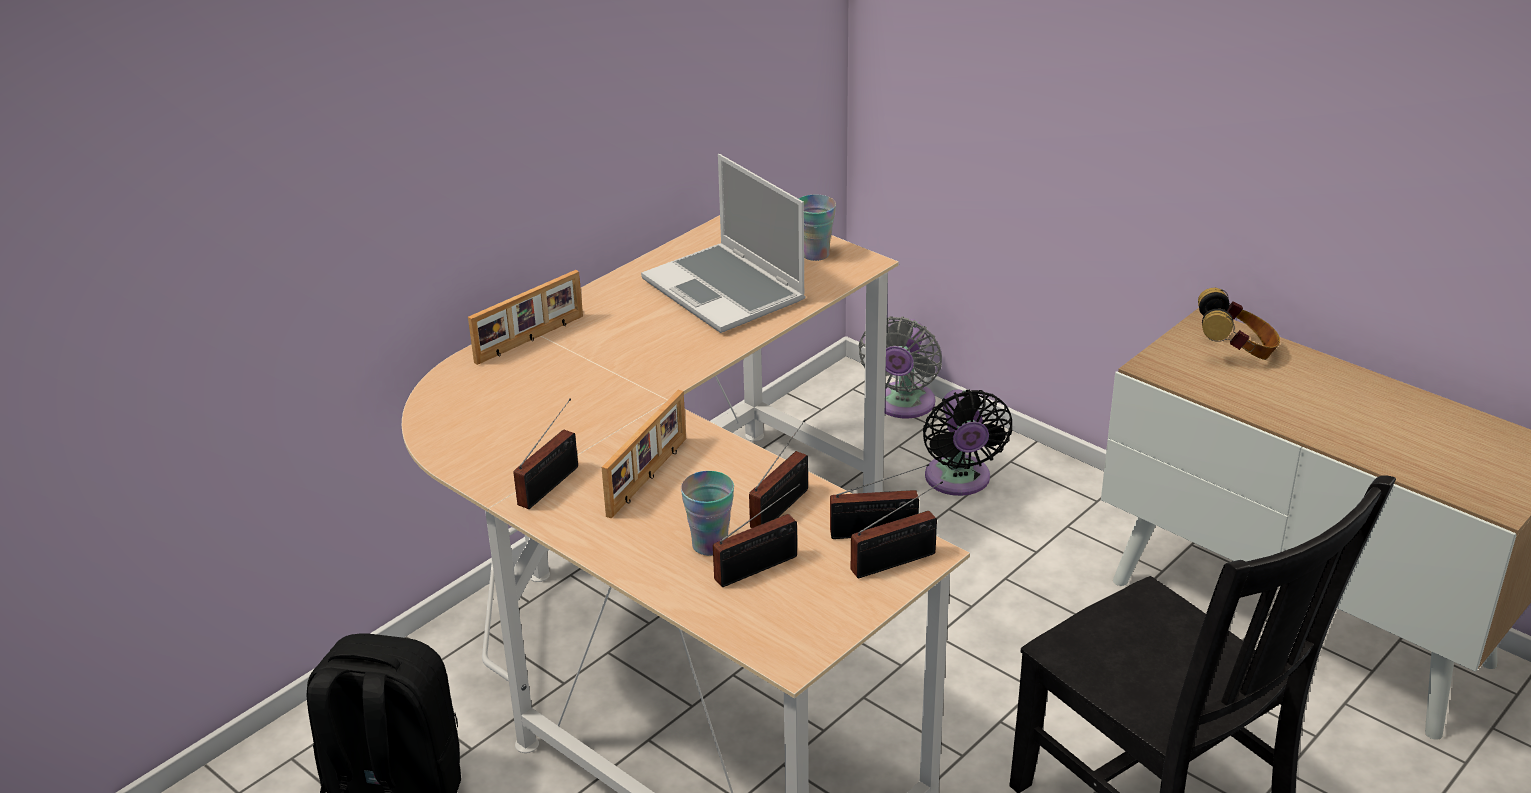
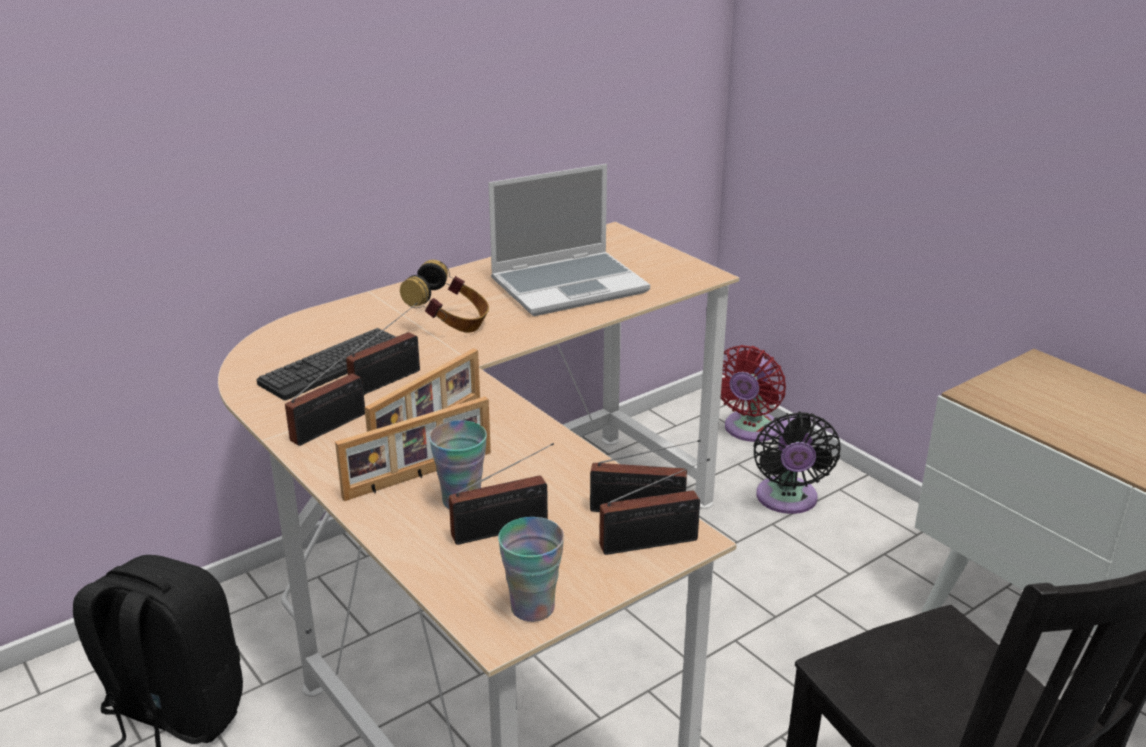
camera: 10 degrees right, 5 degrees down
picture frame [468,270,583,365] -> picture frame moved to [335,396,491,501]
laptop [641,154,805,333] -> laptop turned 90 degrees counterclockwise [488,164,650,316]
radio [749,419,808,528] -> radio moved to [346,303,420,395]
cup [799,194,836,261] -> cup moved to [498,517,564,622]
grey fan [859,316,942,419] -> red fan [721,345,786,442]
headphones [1198,288,1280,360] -> headphones moved to [400,260,489,333]
none -> keyboard [257,328,396,400]

